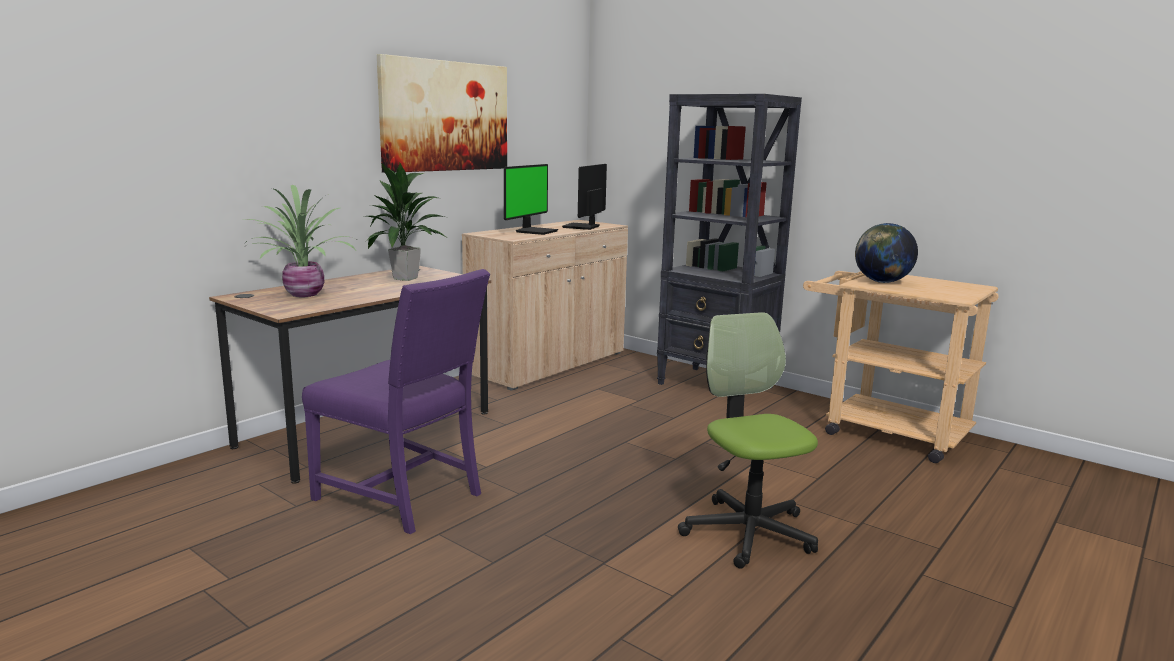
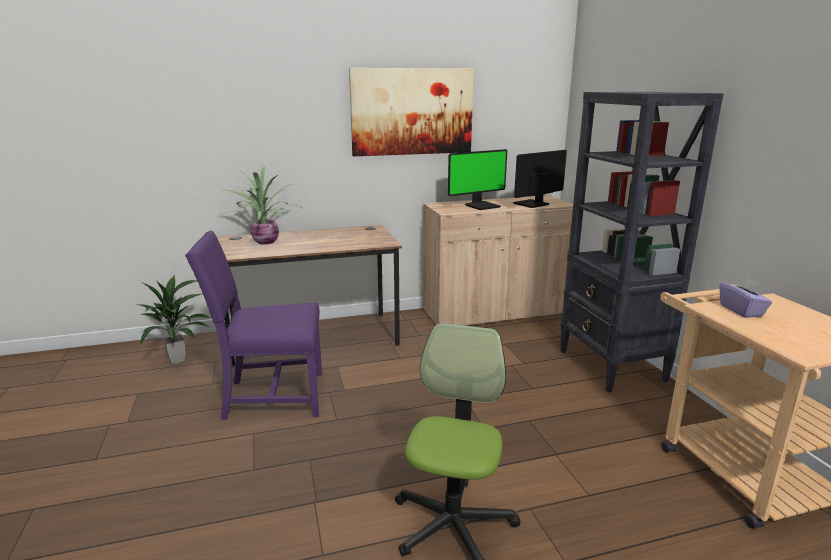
camera: 35 degrees right, 5 degrees up
purple chair [302,269,490,534] -> purple chair turned 105 degrees clockwise [185,231,322,420]
potted plant [365,163,446,281] -> potted plant moved to [137,275,211,364]
globe [855,223,918,283] -> purple tissue box [720,277,772,318]

